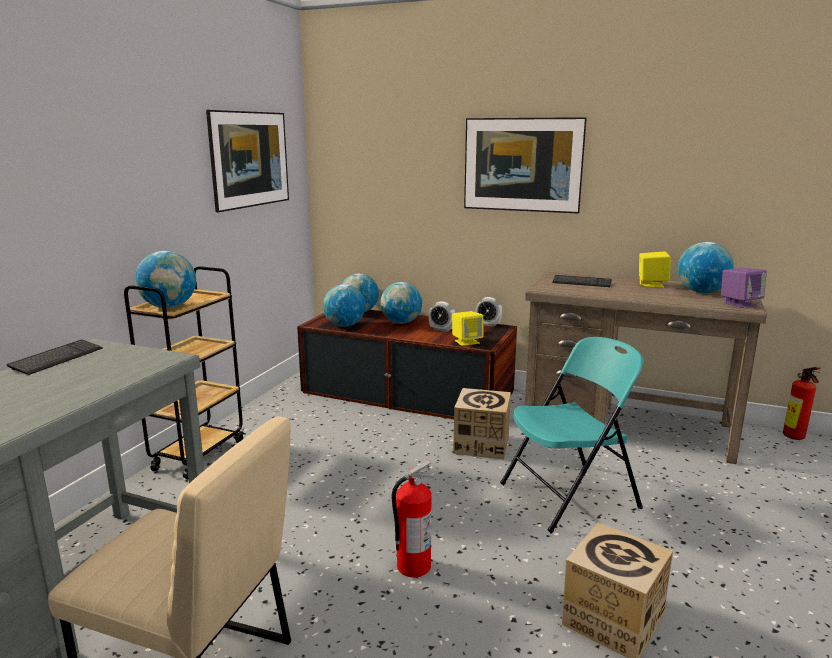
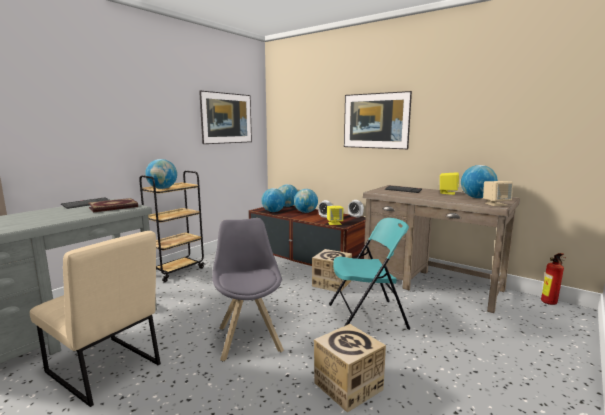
camera: 15 degrees right, 5 degrees down
fire extinguisher [392,460,434,577] -> grey chair [212,218,284,361]
purple speaker [721,268,767,308] -> beige speaker [483,181,513,206]
none -> book [89,198,138,212]

